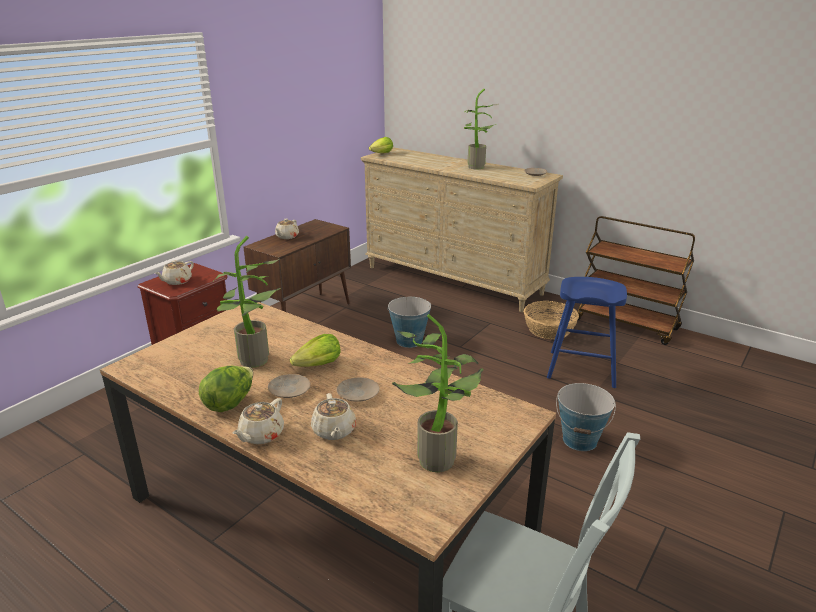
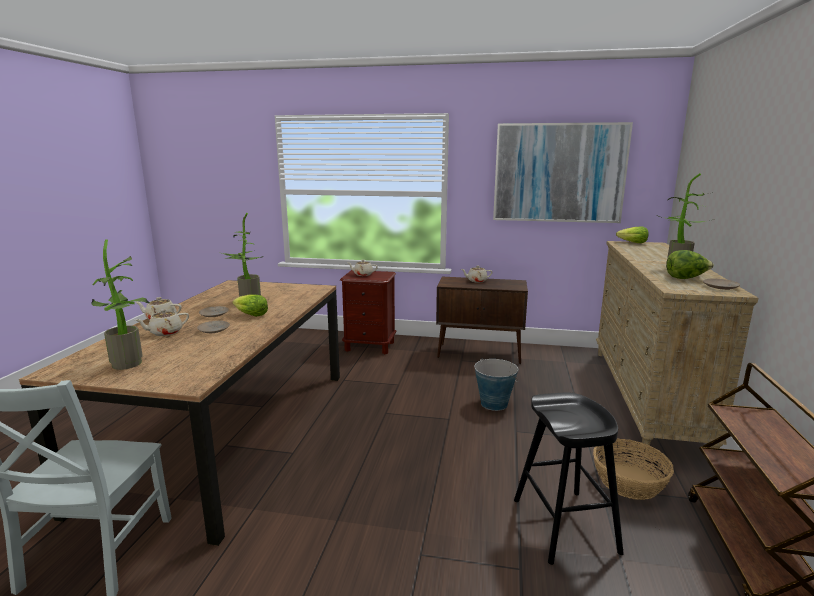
camera: 65 degrees right, 10 degrees down
lettuce [199,366,253,412] -> lettuce moved to [666,250,714,279]
blue stool [547,277,627,388] -> black stool [514,393,624,565]
bucket [556,383,616,451] -> none
none -> picture [493,122,633,223]

